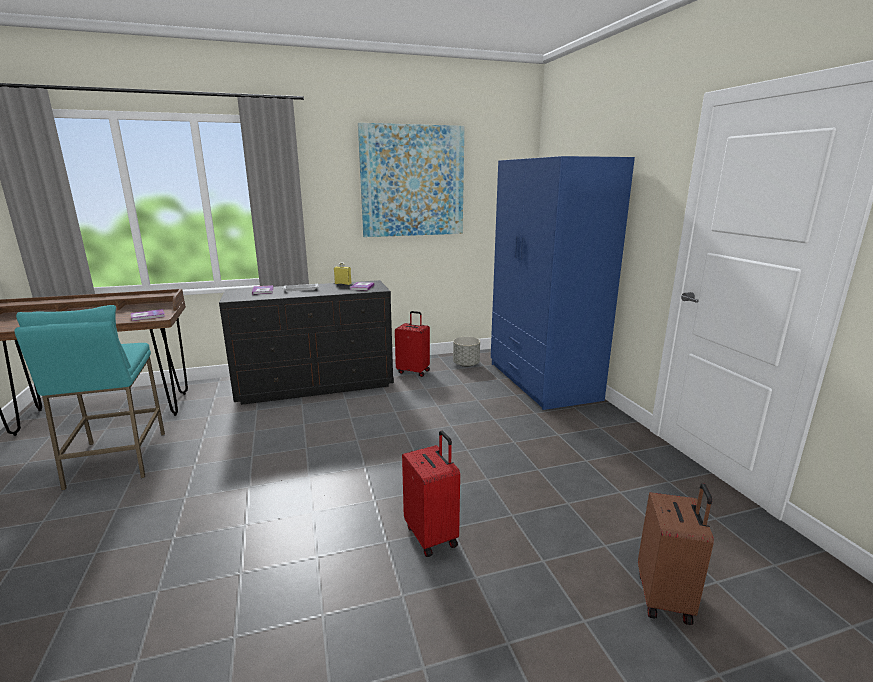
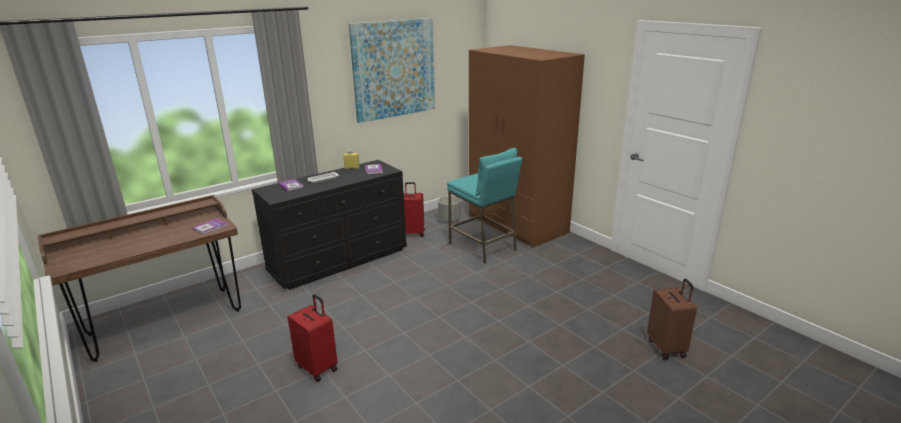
camera: 20 degrees left, 5 degrees up
turquoise stool [14,305,165,491] -> turquoise stool moved to [447,148,522,264]
red suitcase [402,430,460,557] -> red suitcase moved to [288,294,338,382]
blue wardrobe [491,156,635,410] -> brown wardrobe [469,45,585,248]

